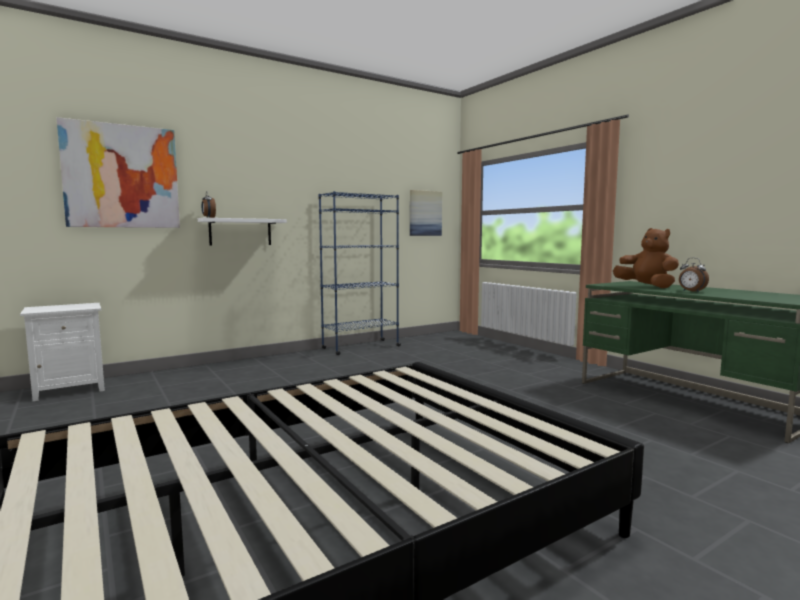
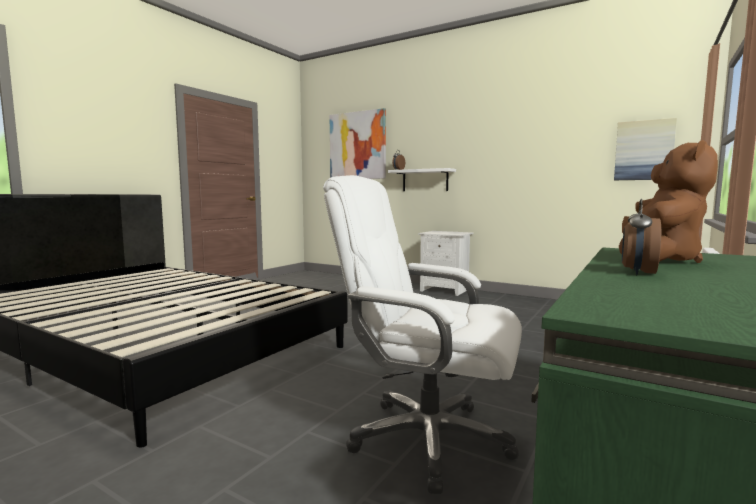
camera: 65 degrees right, 0 degrees up
white nightstand [20,303,105,401] -> white nightstand moved to [418,231,474,296]
blue bookcase [319,191,401,355] -> none
none -> white office chair [323,175,522,494]

